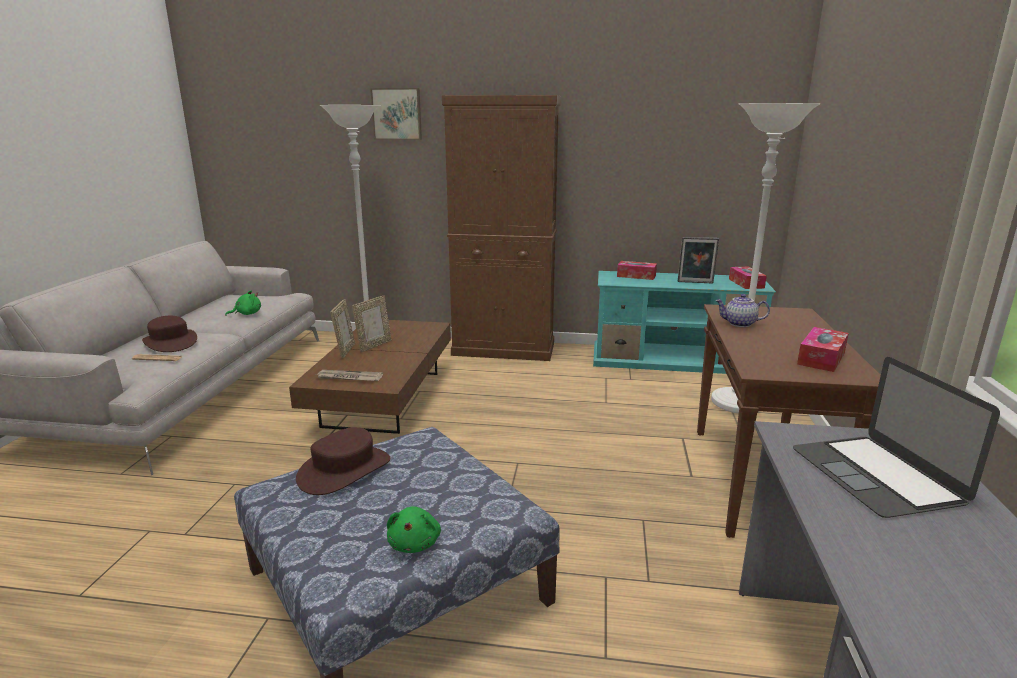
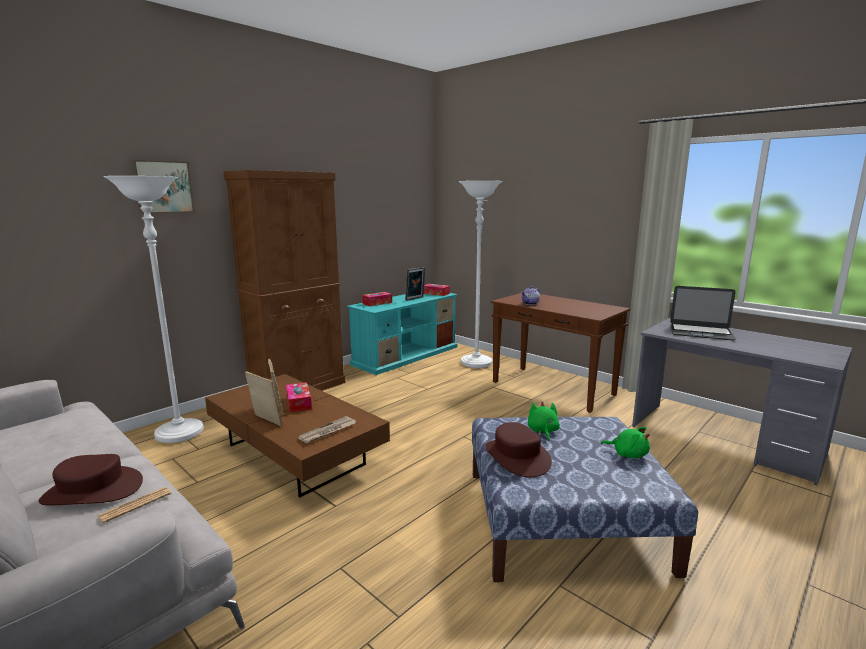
camera: 55 degrees left, 5 degrees down
green plush toy [225,290,261,316] -> green plush toy moved to [528,401,560,441]
tissue box [797,327,849,372] -> tissue box moved to [286,382,312,413]

